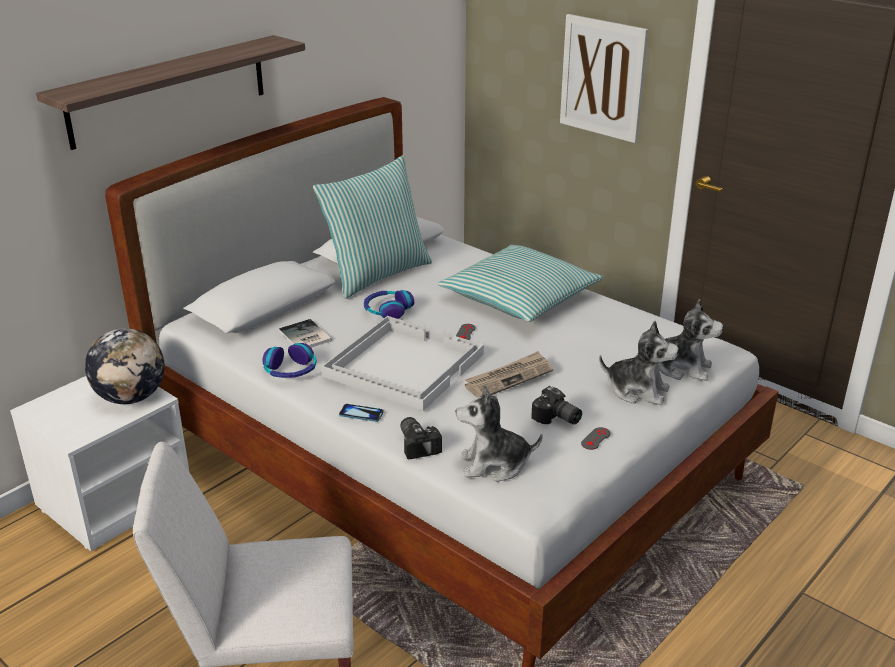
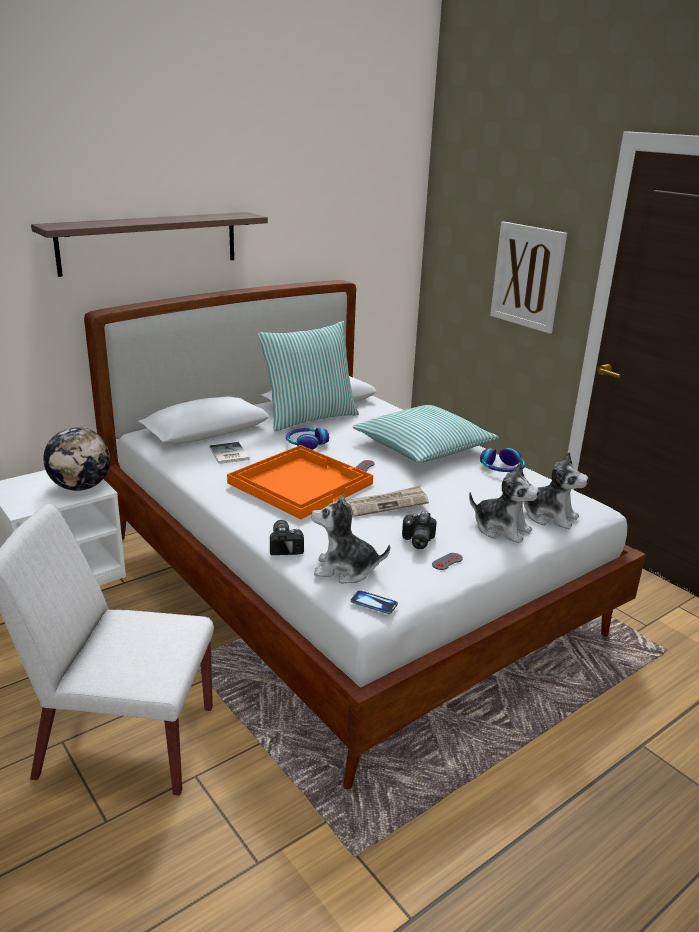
camera: 10 degrees right, 5 degrees down
headphones [262,343,316,378] -> headphones moved to [480,448,525,472]
white tray [321,316,484,411] -> orange tray [227,445,373,519]
phone [339,404,384,422] -> phone moved to [350,590,398,614]
camera [531,386,582,424] -> camera turned 45 degrees clockwise [402,511,437,549]

